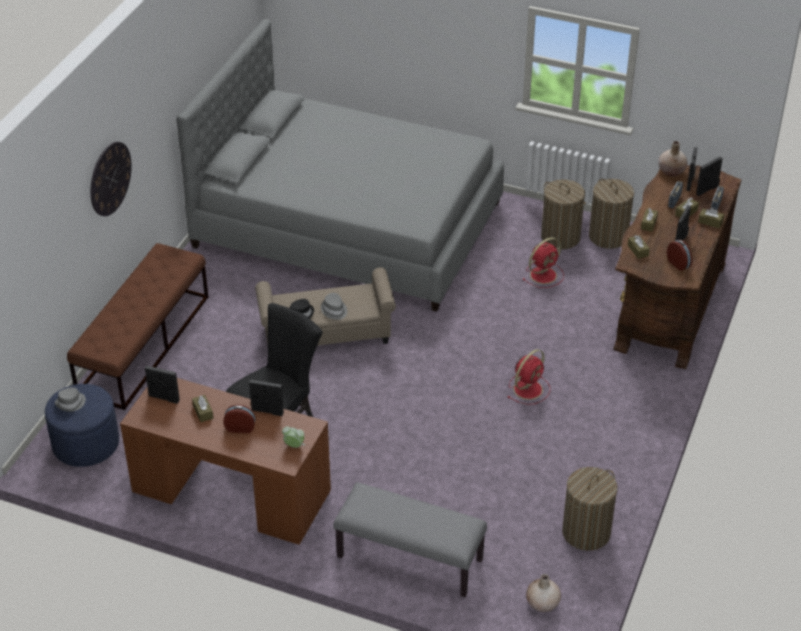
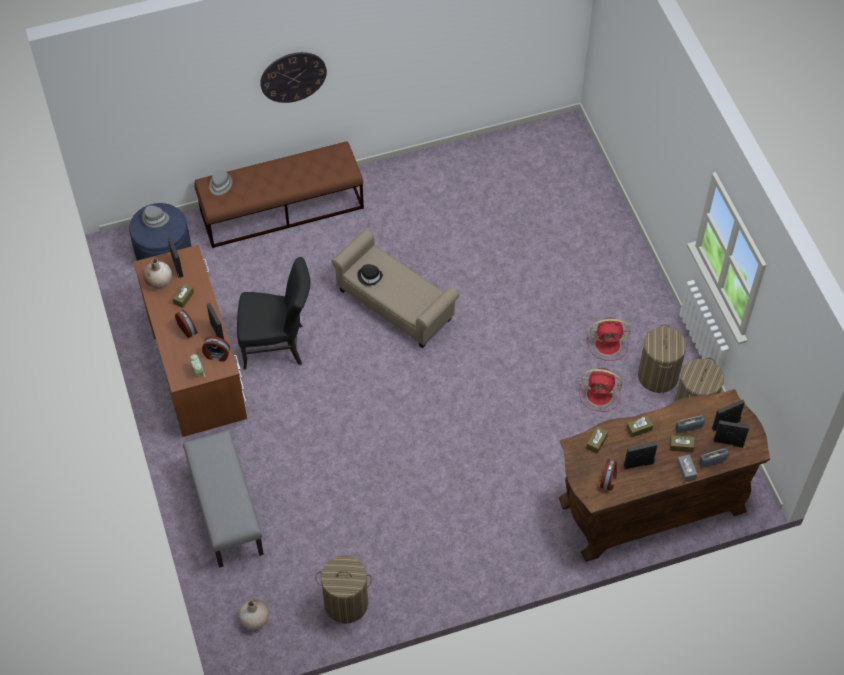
camera: 50 degrees right, 15 degrees up
grey bed [176,19,504,312] -> none
grey hat [321,293,347,320] -> grey hat moved to [209,169,233,195]
red fan [508,349,550,405] -> red fan moved to [587,317,630,361]
beige vase [658,141,687,176] -> beige vase moved to [143,259,172,288]
brown tissue box [698,208,724,228] -> grey tissue box [677,454,697,482]
none -> alarm clock [202,336,230,362]

